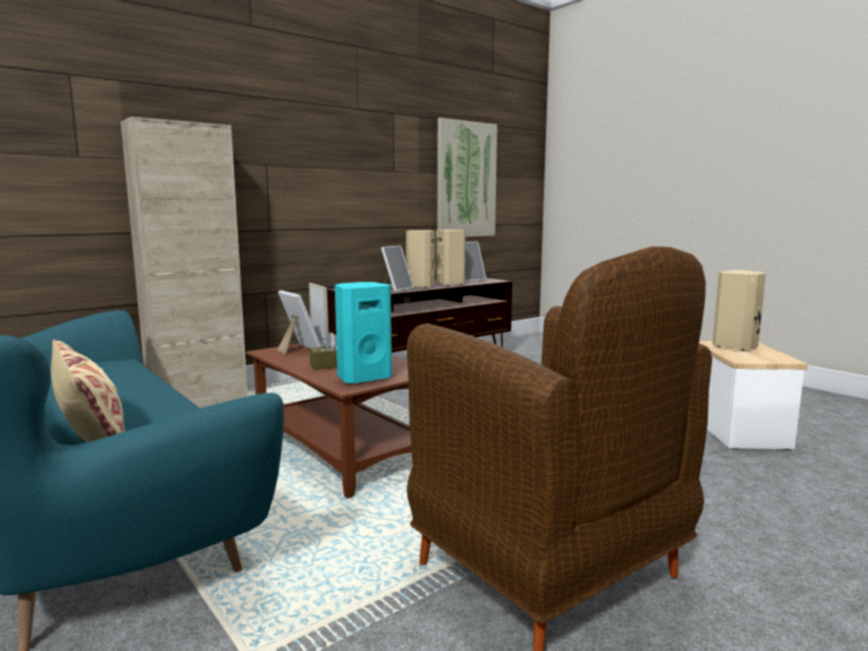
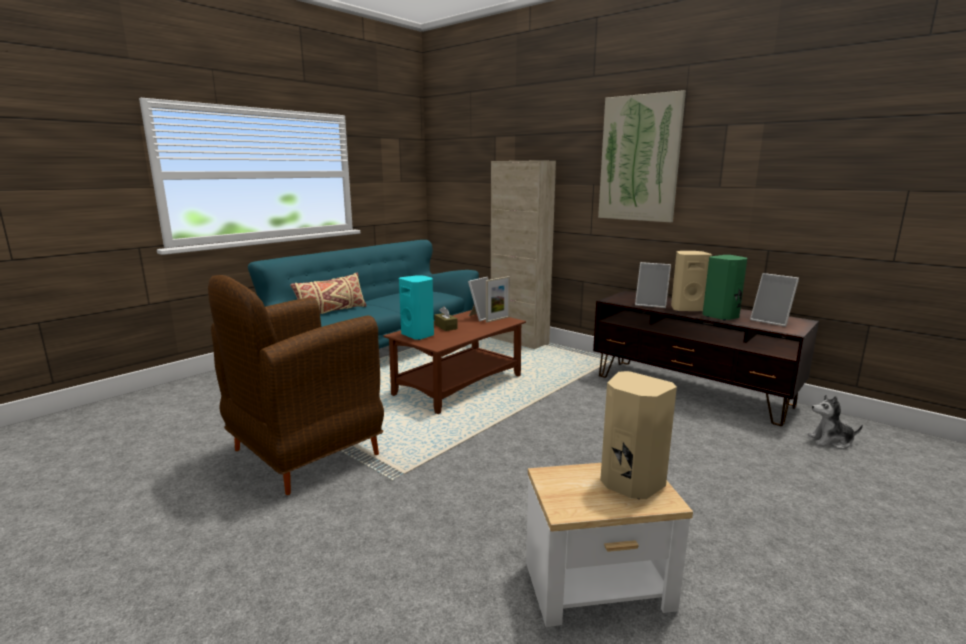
camera: 80 degrees right, 5 degrees up
beige speaker [436,230,466,286] -> green speaker [703,255,747,321]
picture [437,118,497,237] -> picture moved to [598,90,686,222]
none -> plush toy [808,395,863,449]

